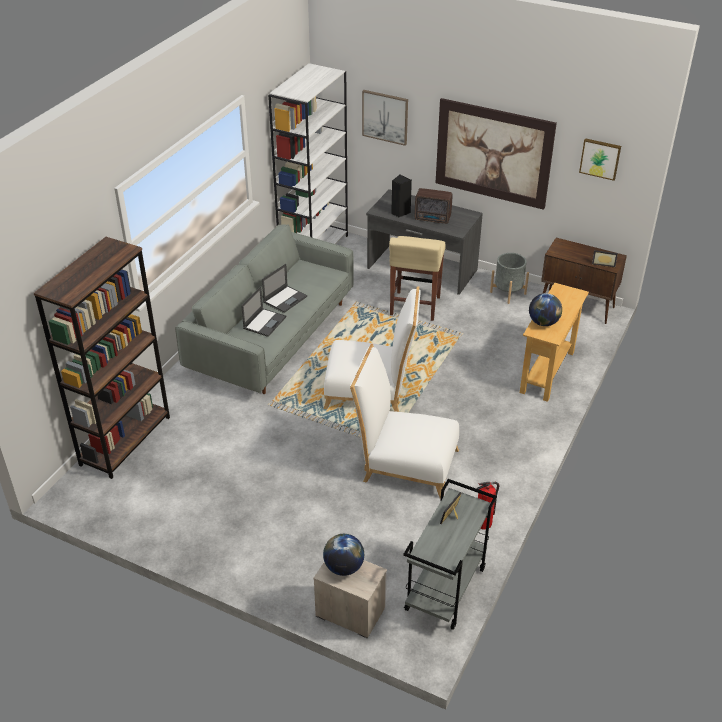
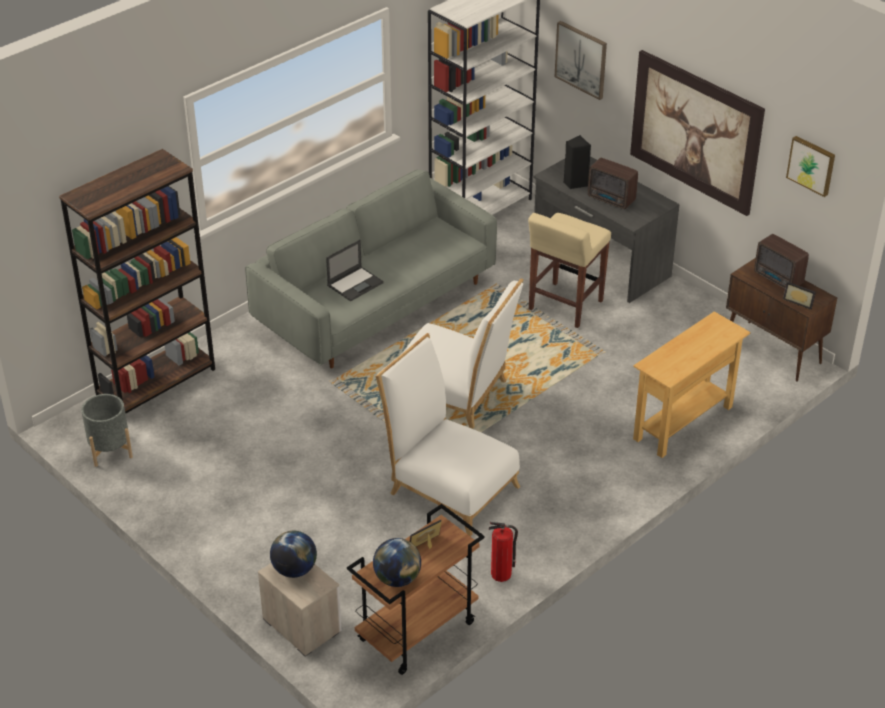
camera: 20 degrees right, 0 degrees up
laptop [262,264,307,313] -> none
grey cart [403,479,497,630] -> brown cart [347,504,485,675]
grey planter [490,253,529,304] -> grey planter moved to [81,394,133,467]
globe [529,293,562,326] -> globe moved to [373,538,421,587]
none -> radio [754,234,809,289]

